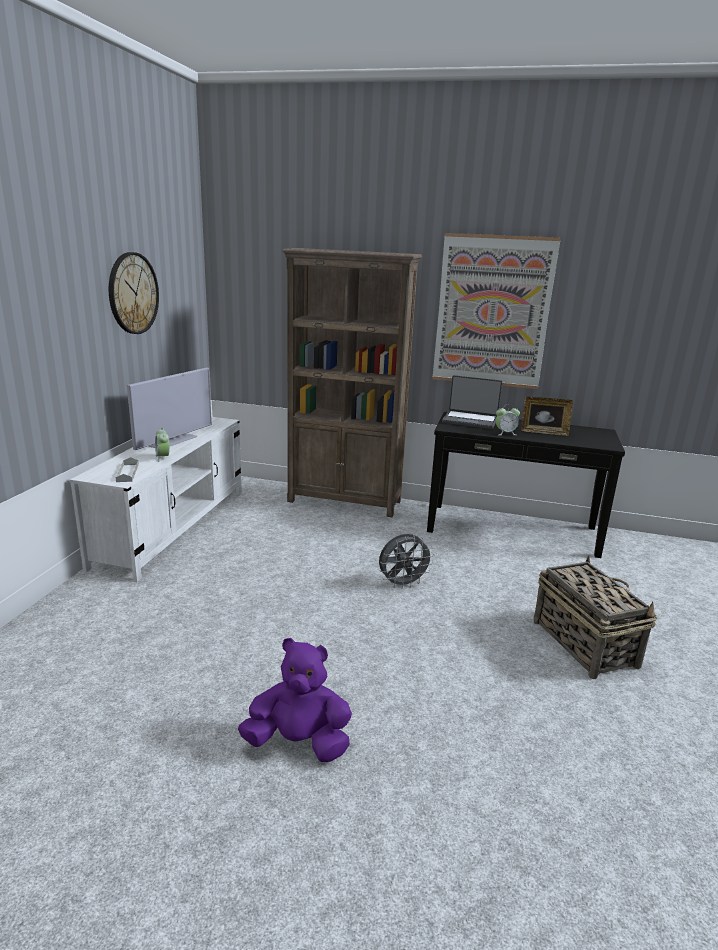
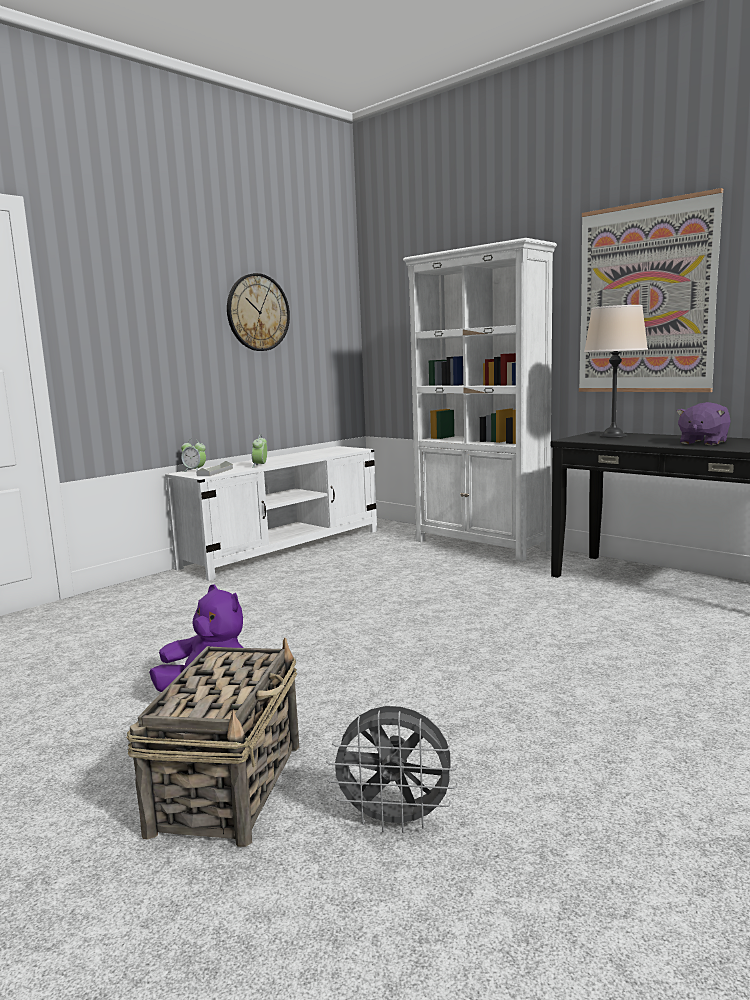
camera: 30 degrees right, 10 degrees down
television [127,367,212,450] -> none
brown bookcase [282,248,422,517] -> white bookcase [403,238,557,562]
grey fan [379,534,435,589] -> grey fan moved to [326,706,458,833]
laptop [442,375,502,429] -> beige table lamp [584,305,648,438]
alarm clock [496,404,520,435] -> alarm clock moved to [181,439,206,472]
picture frame [521,397,573,436] -> purple plush toy [676,402,731,445]
basket [534,555,657,679] -> basket moved to [126,638,299,847]

